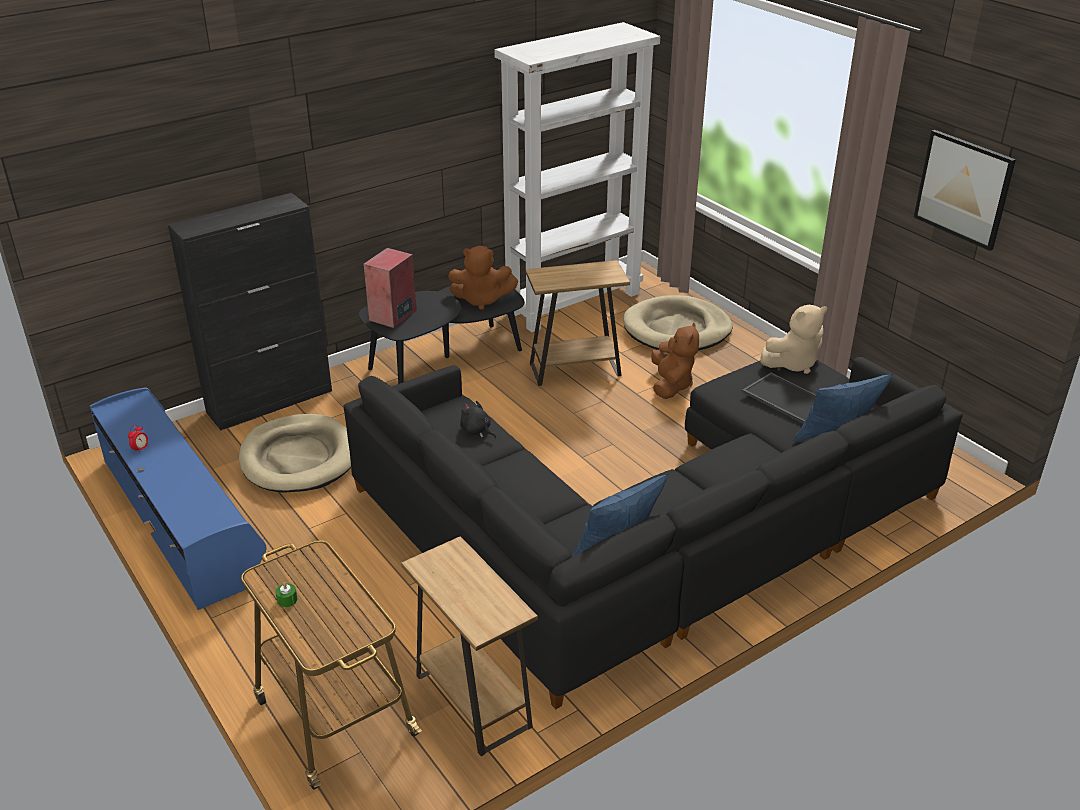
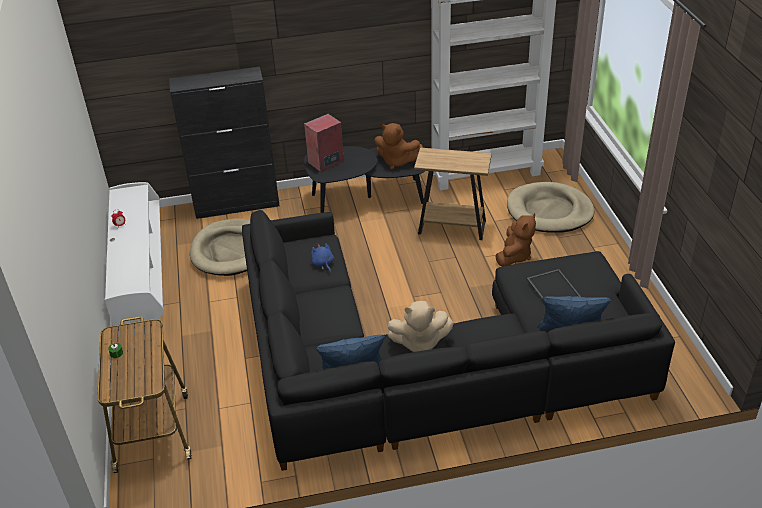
camera: 25 degrees right, 5 degrees up
blue tv stand [90,388,267,610] -> white tv stand [105,182,164,336]
brown side table [401,536,538,756] -> none
black plush toy [460,401,496,439] -> blue plush toy [311,243,334,273]
beige plush toy [760,305,827,374] -> beige plush toy moved to [387,301,454,352]
picture [914,130,1016,251] -> none

